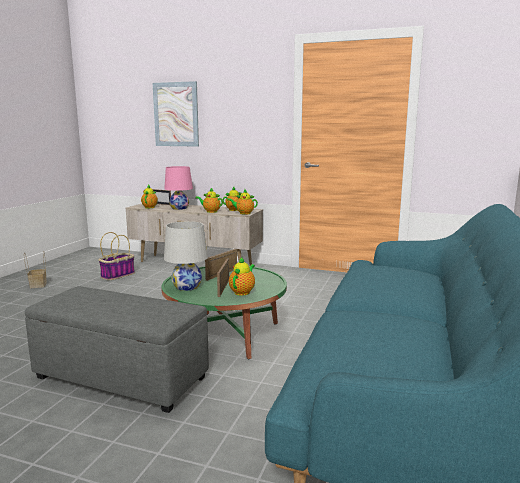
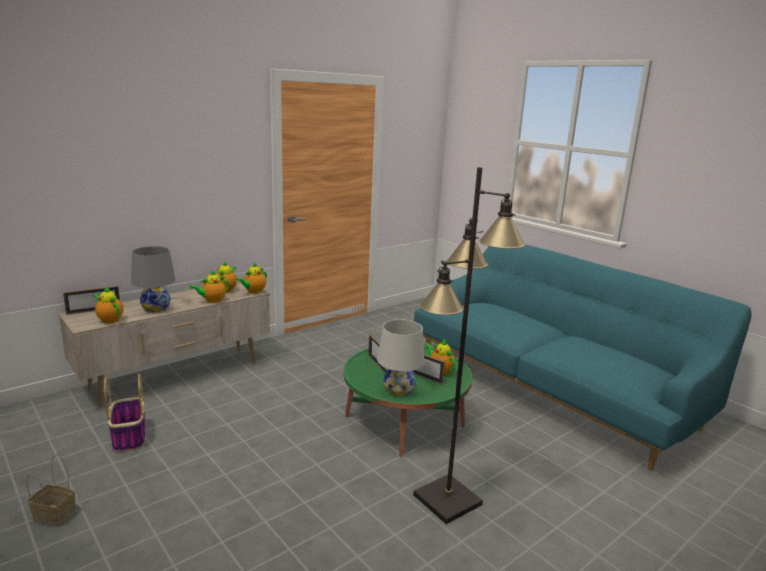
camera: 60 degrees left, 5 degrees up
grey ottoman [25,286,209,413] -> black floor lamp [413,167,525,524]
picture [153,81,199,147] -> none
pink table lamp [164,166,193,210] -> grey table lamp [131,246,175,312]

